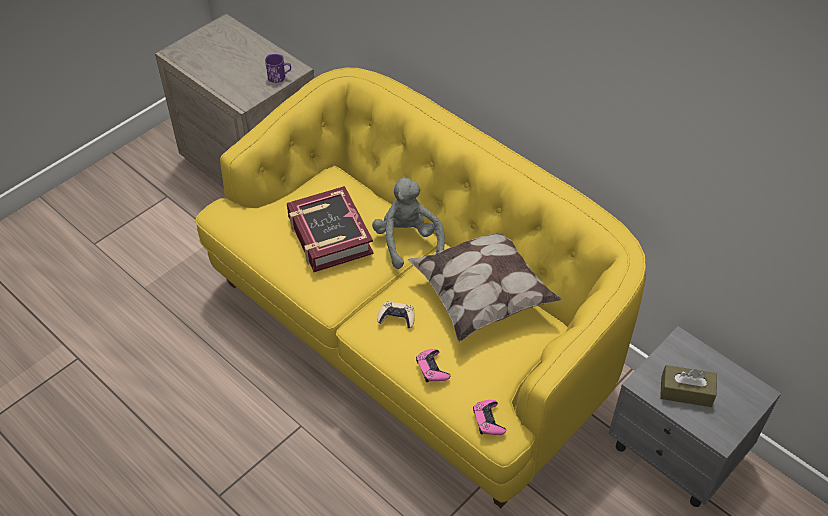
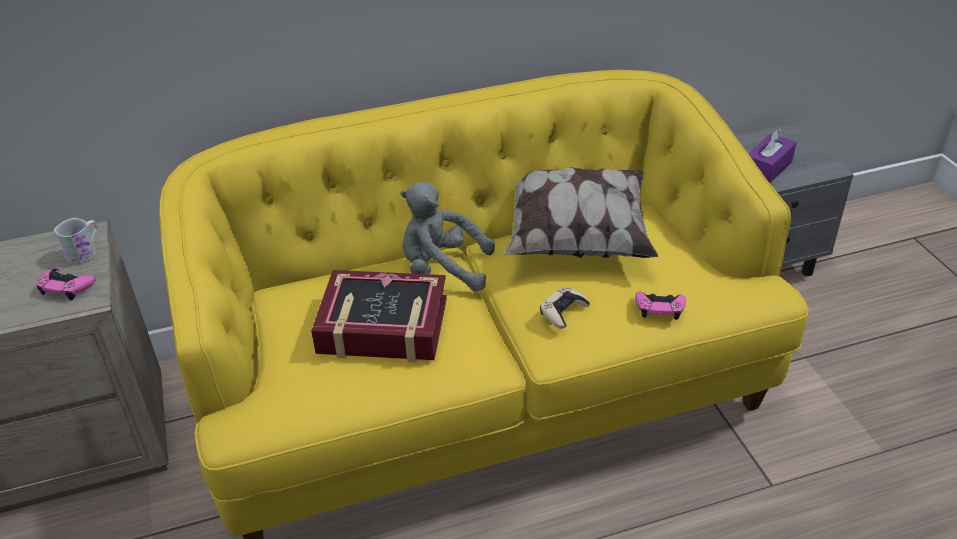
camera: 60 degrees left, 10 degrees down
purple mug [265,54,291,83] -> white mug [54,218,98,264]
pink game controller [473,400,507,435] -> pink game controller moved to [37,269,95,300]
brown tissue box [660,365,717,407] -> purple tissue box [748,128,796,183]

